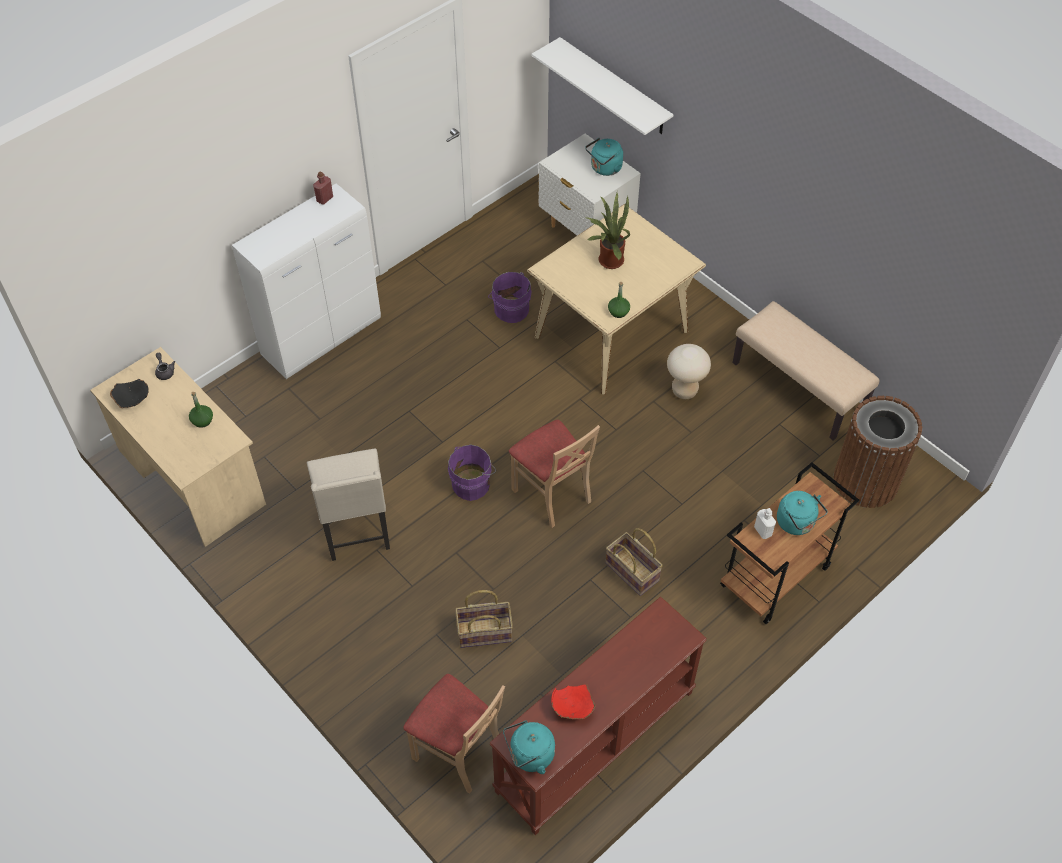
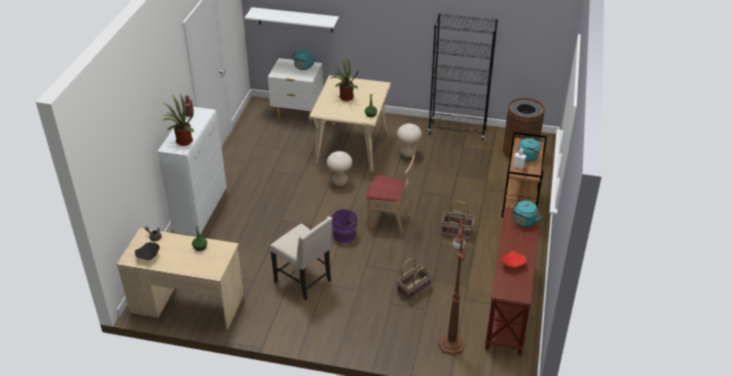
camera: 35 degrees left, 15 degrees down
beige chair [403,674,505,794] -> brown floor lamp [439,211,466,355]
purple bucket [488,272,531,323] -> none
turquoise kettle [503,720,555,774] -> turquoise kettle moved to [511,201,542,227]
beige bench [733,301,879,441] -> black bookcase [428,13,498,141]
none -> potted plant [162,94,194,146]
none -> beige stool [327,151,352,186]

